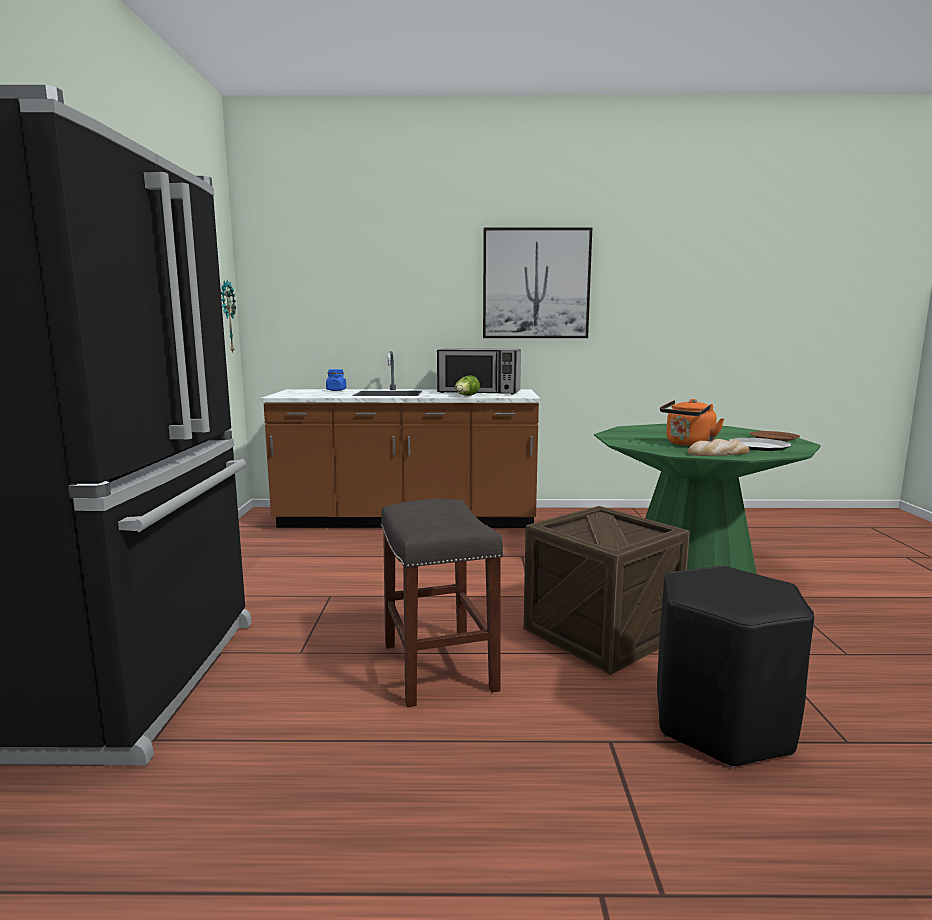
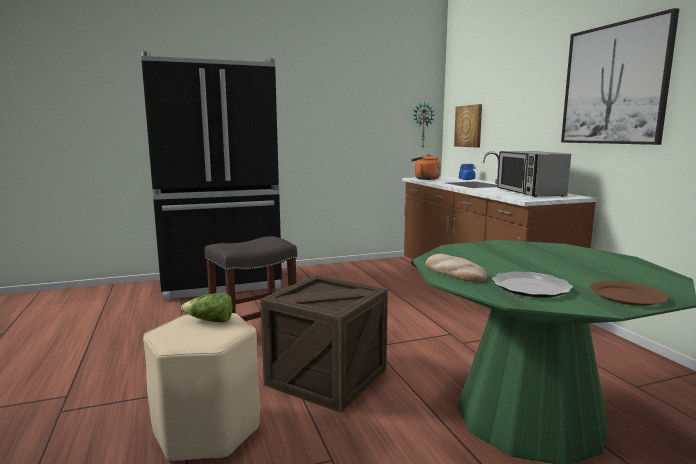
camera: 70 degrees right, 0 degrees up
lettuce [455,375,480,396] -> lettuce moved to [181,293,233,322]
black stool [657,566,814,768] -> beige stool [143,313,260,463]
orange kettle [660,399,724,446] -> orange kettle moved to [411,154,441,180]
none -> picture [454,104,482,148]

